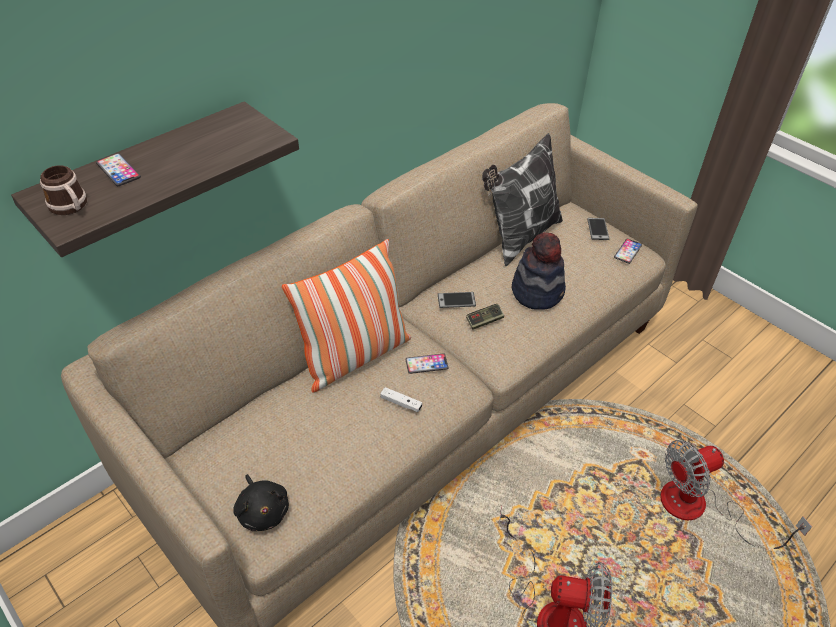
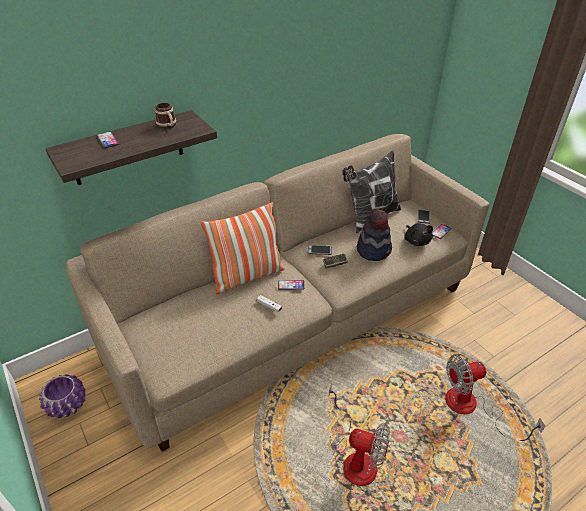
camera: 10 degrees right, 5 degrees down
mug [40,165,87,215] -> mug moved to [155,103,177,129]
black plush toy [233,474,289,531] -> black plush toy moved to [404,223,433,246]
none -> purple planter [39,374,86,418]

